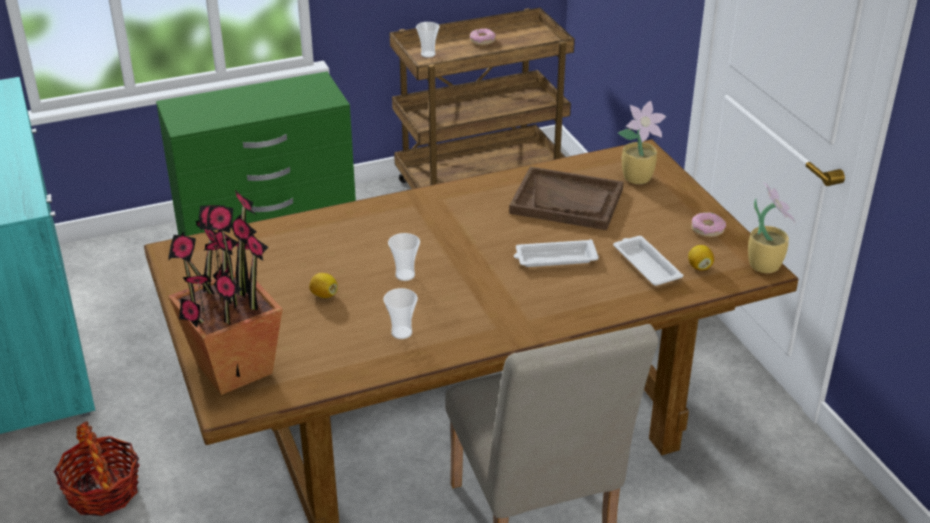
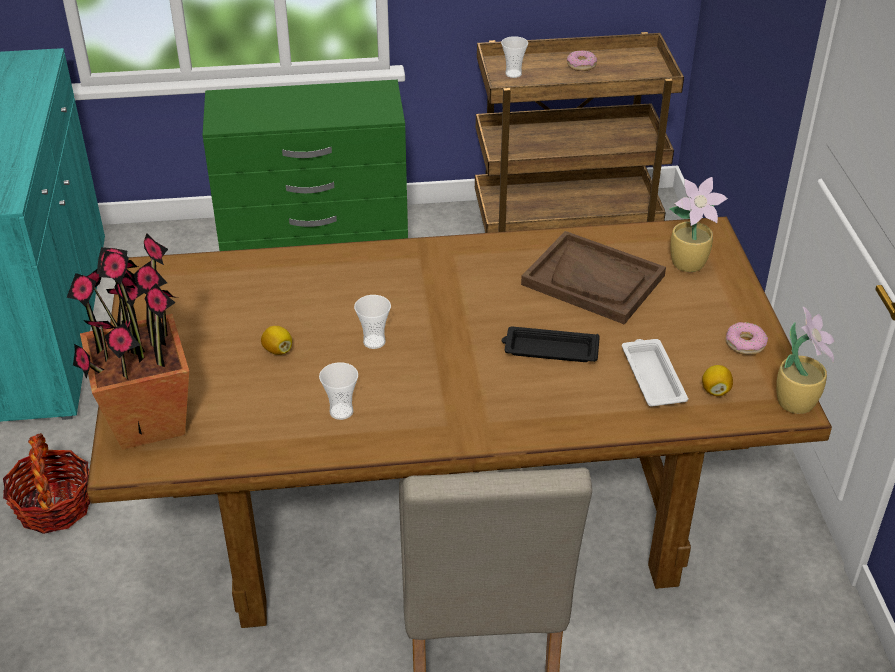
camera: 15 degrees right, 5 degrees up
white tray [514,239,599,267] -> black tray [502,327,600,362]

